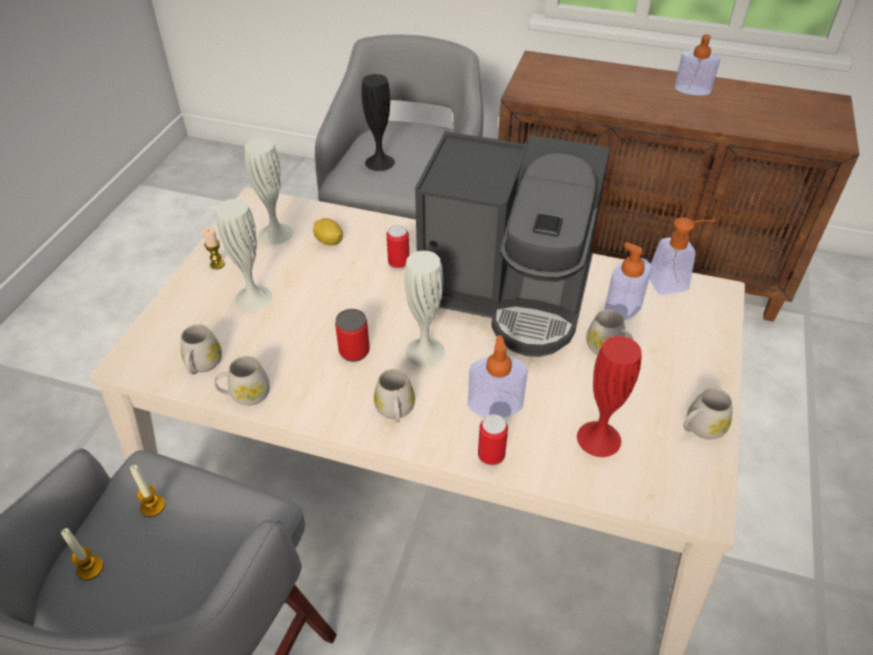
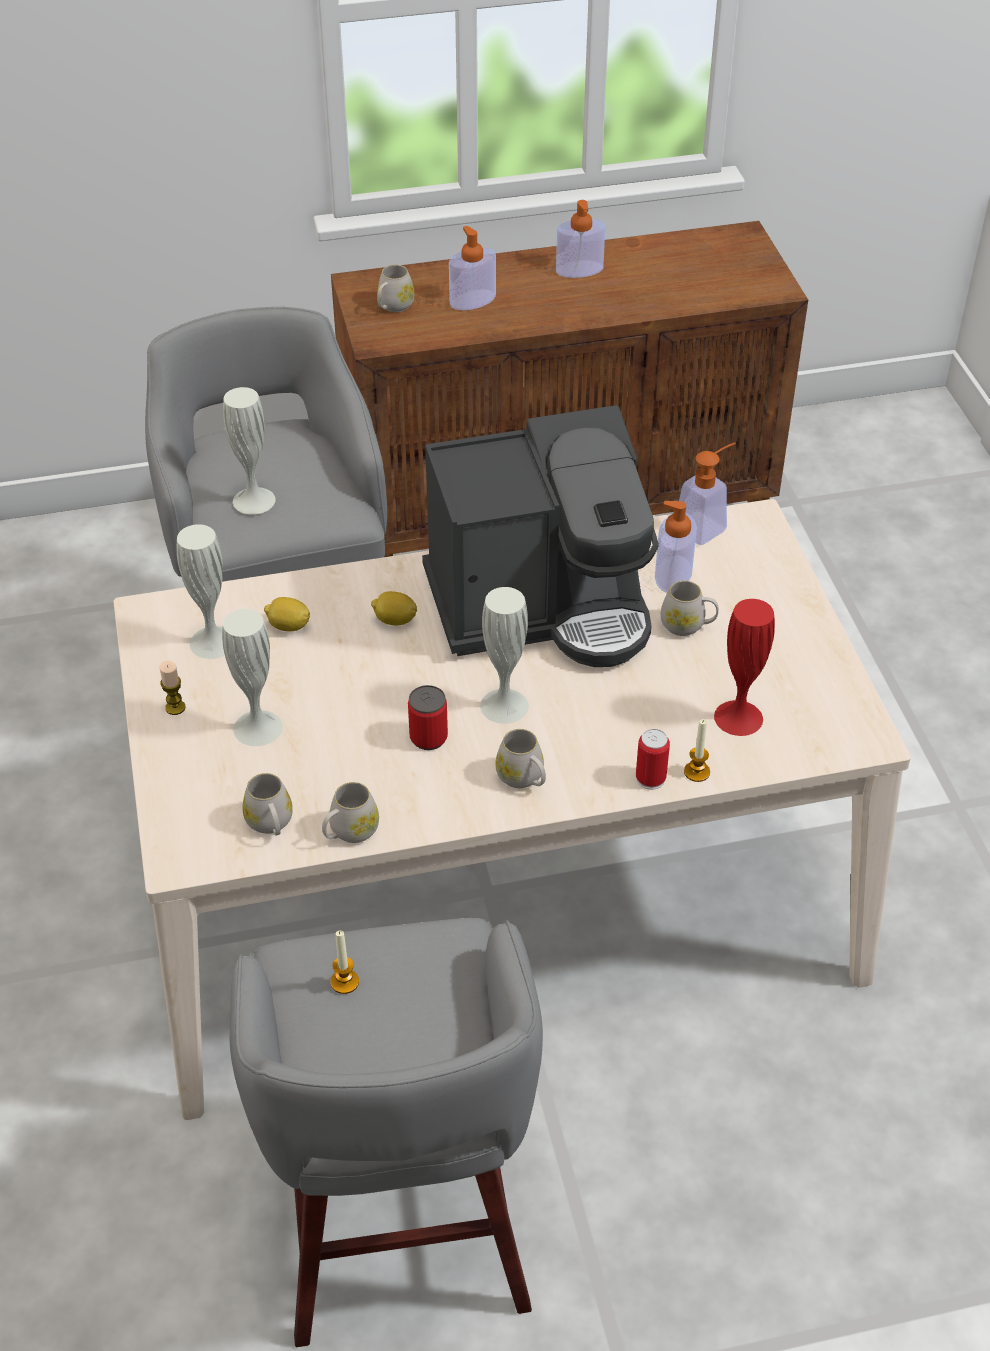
camera: 30 degrees left, 0 degrees up
candle [61,528,104,580] -> candle moved to [684,719,710,782]
black vase [361,74,395,171] -> white vase [223,387,276,515]
can [386,225,409,271] -> lemon [371,591,417,625]
soap dispenser [468,335,528,417] -> soap dispenser moved to [449,226,496,310]
white mug [683,388,732,439] -> white mug moved to [377,265,414,312]

